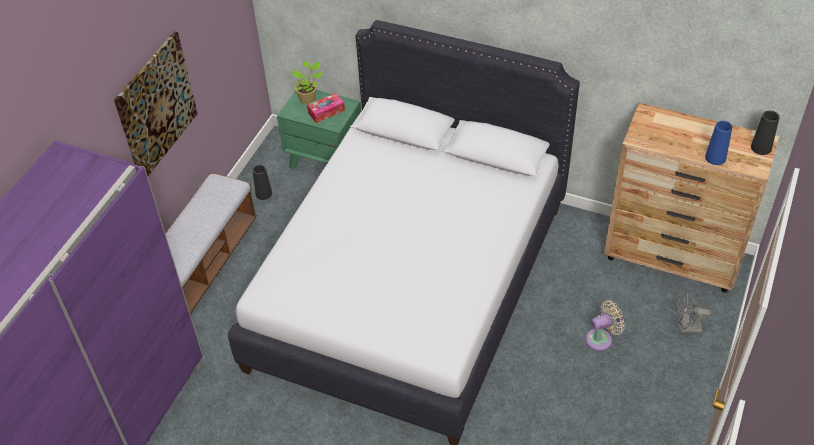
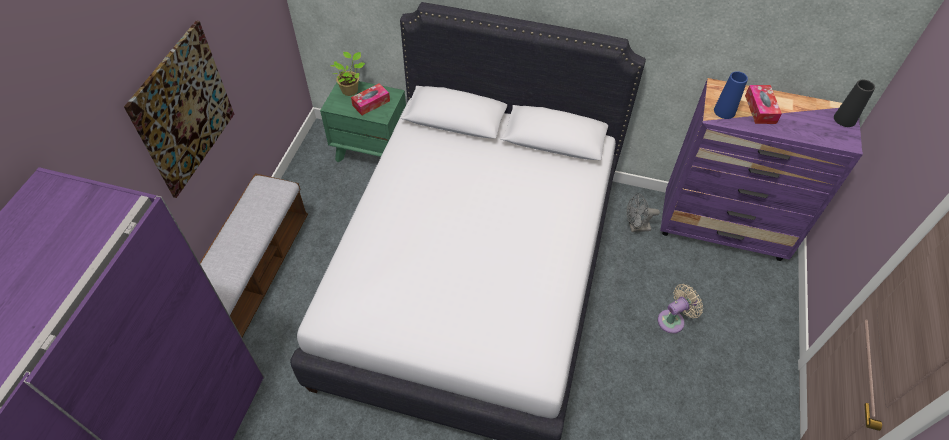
camera: 10 degrees left, 5 degrees up
black vase [253,165,272,200] -> none
brown dresser [604,103,779,293] -> purple dresser [660,78,863,261]
grey fan [675,291,711,333] -> grey fan moved to [627,193,660,232]
blue vase [705,121,732,165] -> blue vase moved to [714,71,748,119]
none -> tissue box [745,85,782,124]

